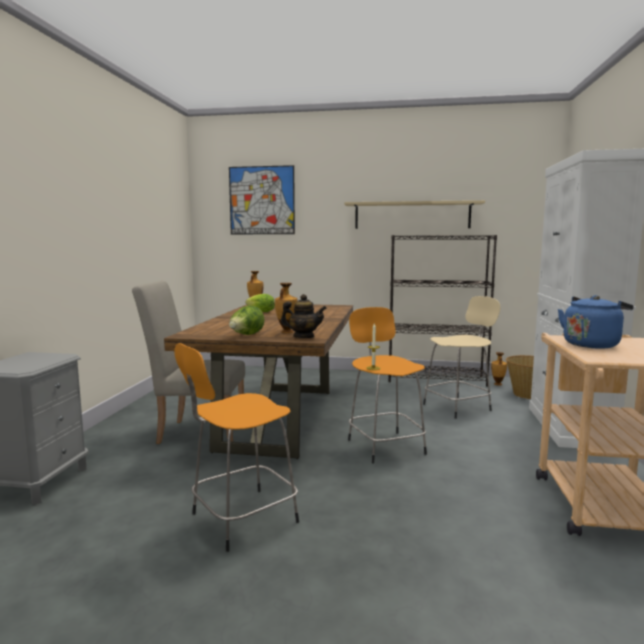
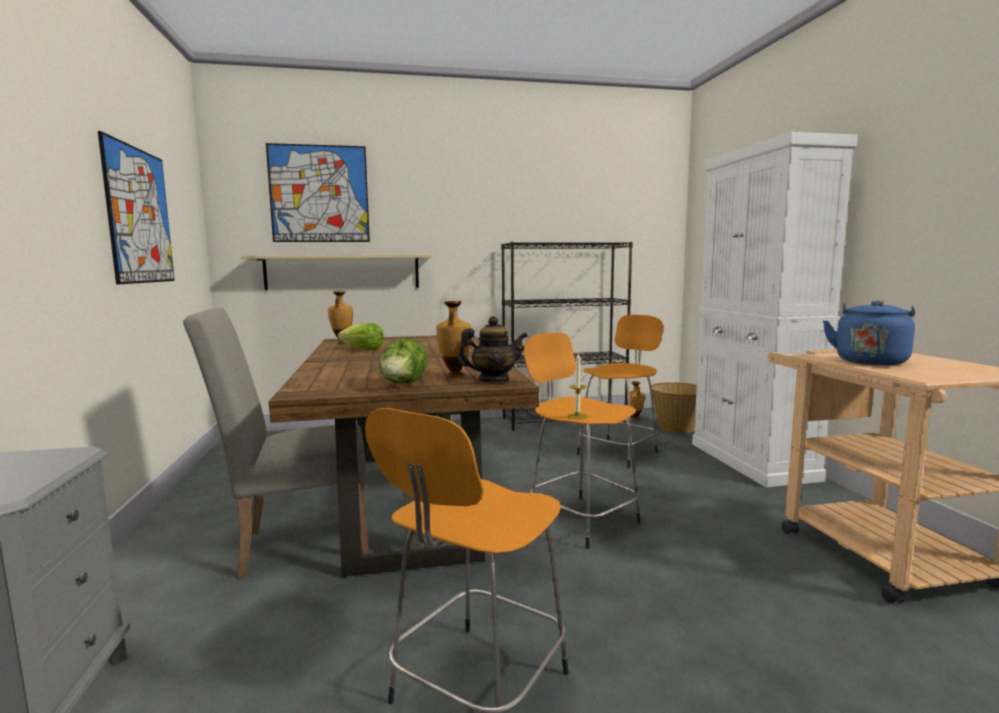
camera: 20 degrees left, 0 degrees up
beige shelf [344,200,485,229] -> beige shelf moved to [241,255,432,290]
beige stool [423,296,500,419] -> orange stool [577,315,663,468]
none -> picture [98,131,175,284]

